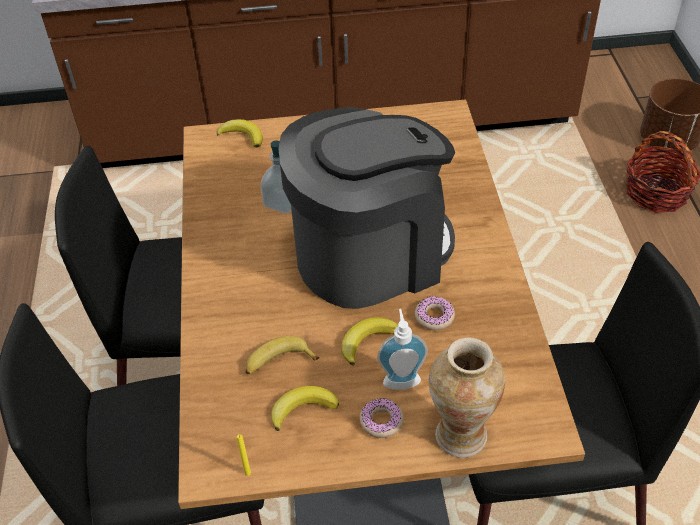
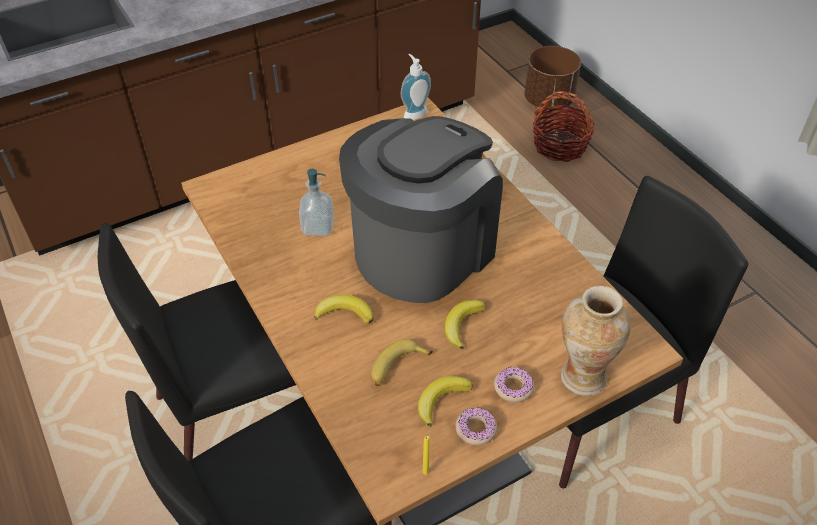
camera: 25 degrees left, 0 degrees up
banana [217,119,263,148] -> banana moved to [314,294,374,324]
soap dispenser [377,309,428,390] -> soap dispenser moved to [401,54,431,120]
donut [415,296,455,330] -> donut moved to [456,407,497,446]

